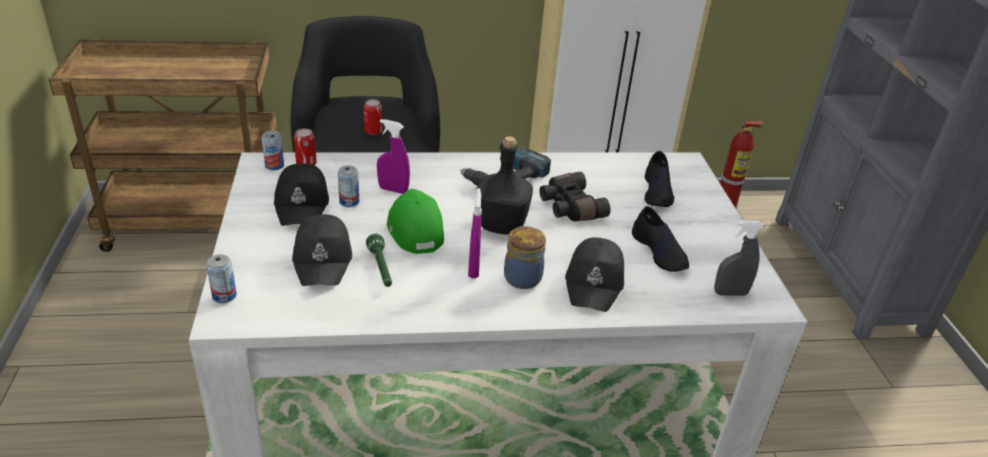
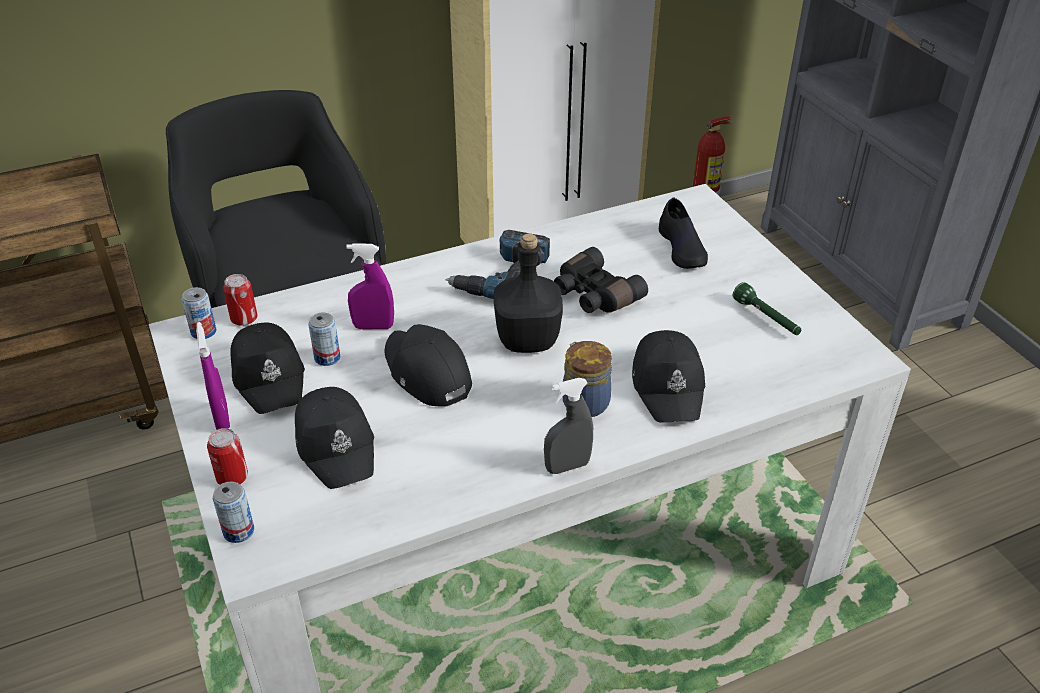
camera: 15 degrees left, 5 degrees up
can [364,99,382,135] -> can moved to [207,428,248,485]
green flashlight [366,233,392,287] -> green flashlight moved to [733,282,801,335]
green cap [387,189,444,254] -> black cap [384,324,472,406]
purple spray bottle [468,188,482,278] -> purple spray bottle moved to [196,322,230,430]
black shoe [632,206,689,272] -> none
grey spray bottle [714,221,764,296] -> grey spray bottle moved to [544,378,593,474]

